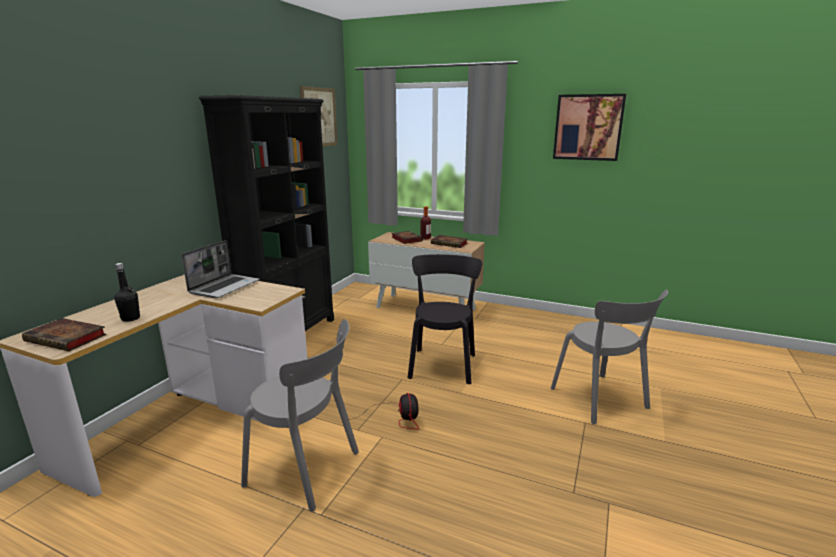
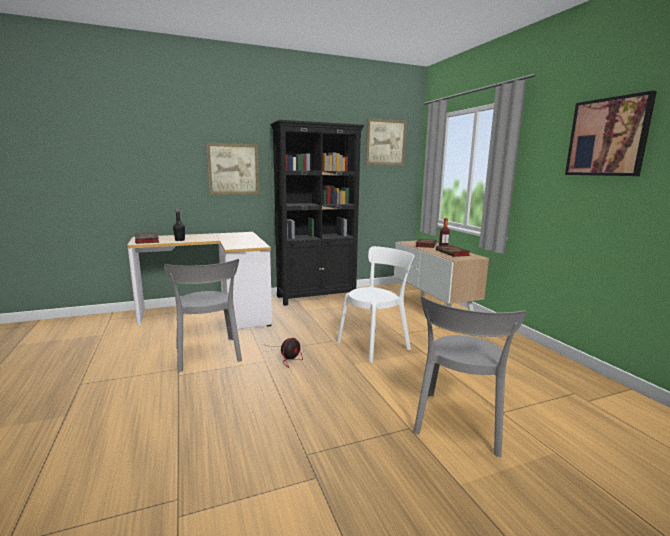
camera: 45 degrees right, 5 degrees down
laptop [181,240,260,298] -> none
black chair [408,254,482,384] -> white chair [337,246,415,363]
none -> picture [206,143,259,195]

